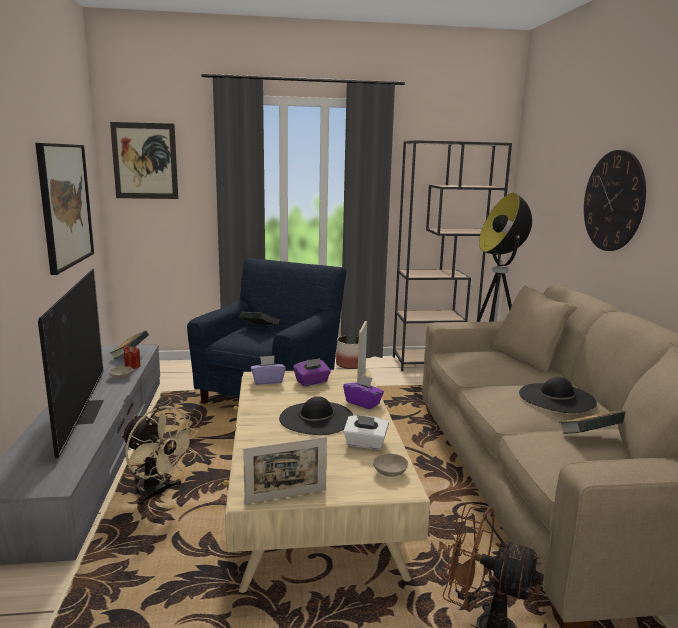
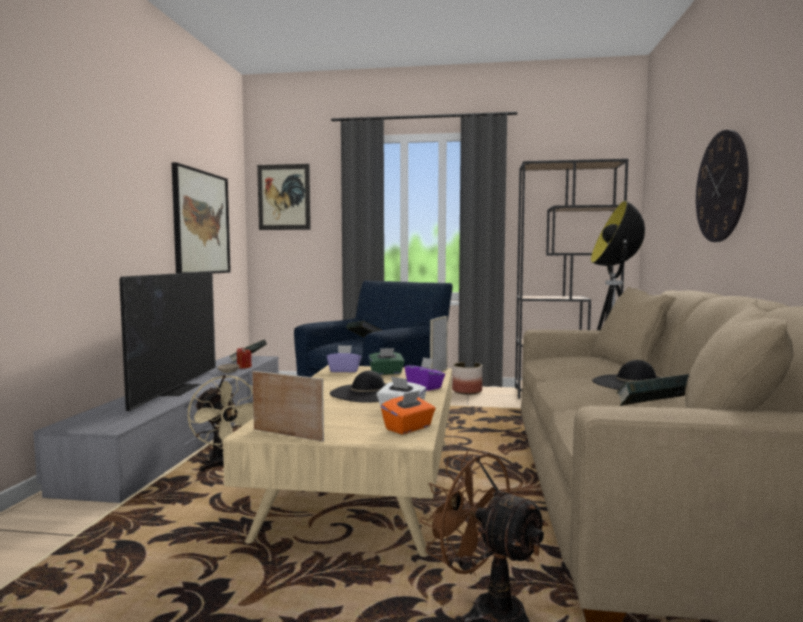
camera: 15 degrees right, 10 degrees down
picture frame [243,437,327,504] -> picture frame turned 150 degrees counterclockwise [252,371,324,442]
purple tissue box [293,358,331,386] -> green tissue box [368,348,405,375]
beige bowl [373,454,408,477] -> orange tissue box [381,390,435,434]

